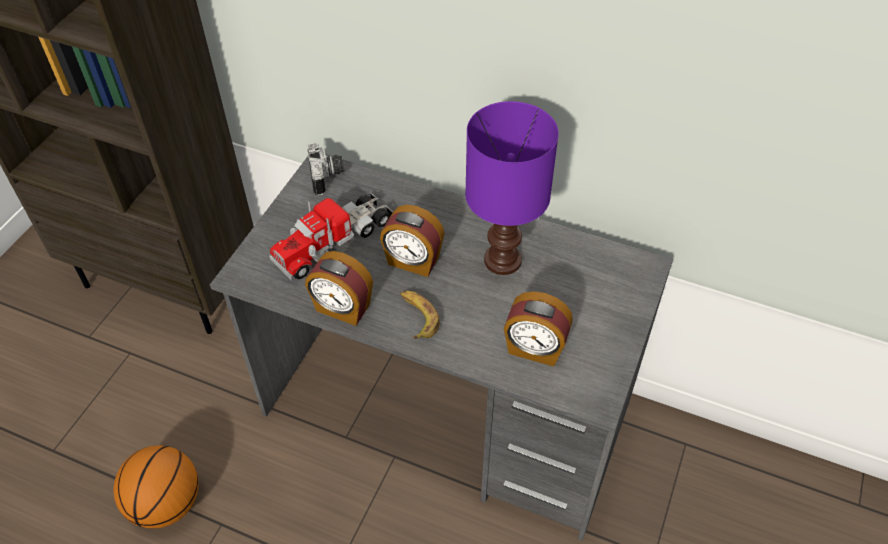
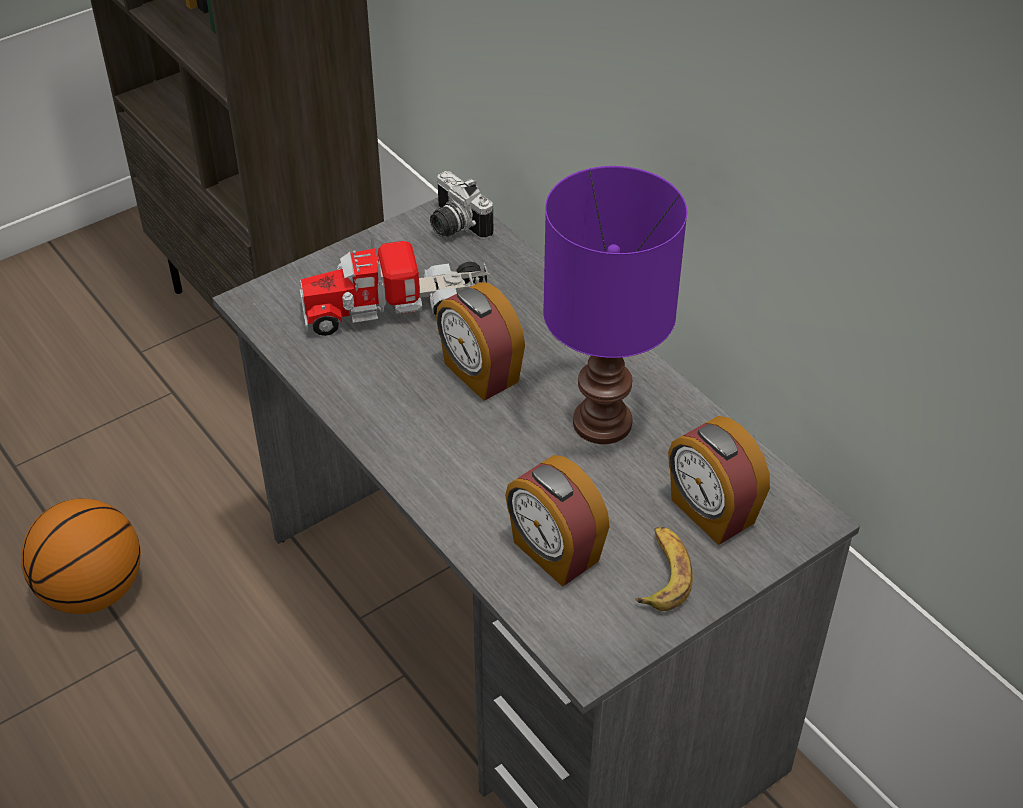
camera: 30 degrees right, 5 degrees down
alarm clock [305,251,373,326] -> alarm clock moved to [668,416,770,545]
camera [308,142,344,195] -> camera turned 120 degrees clockwise [430,171,493,239]
banana [400,291,440,339] -> banana moved to [635,527,693,611]

